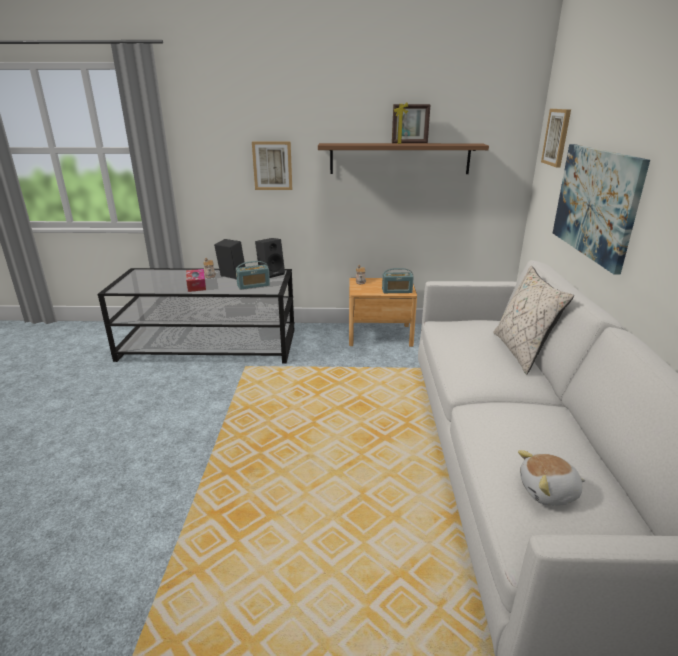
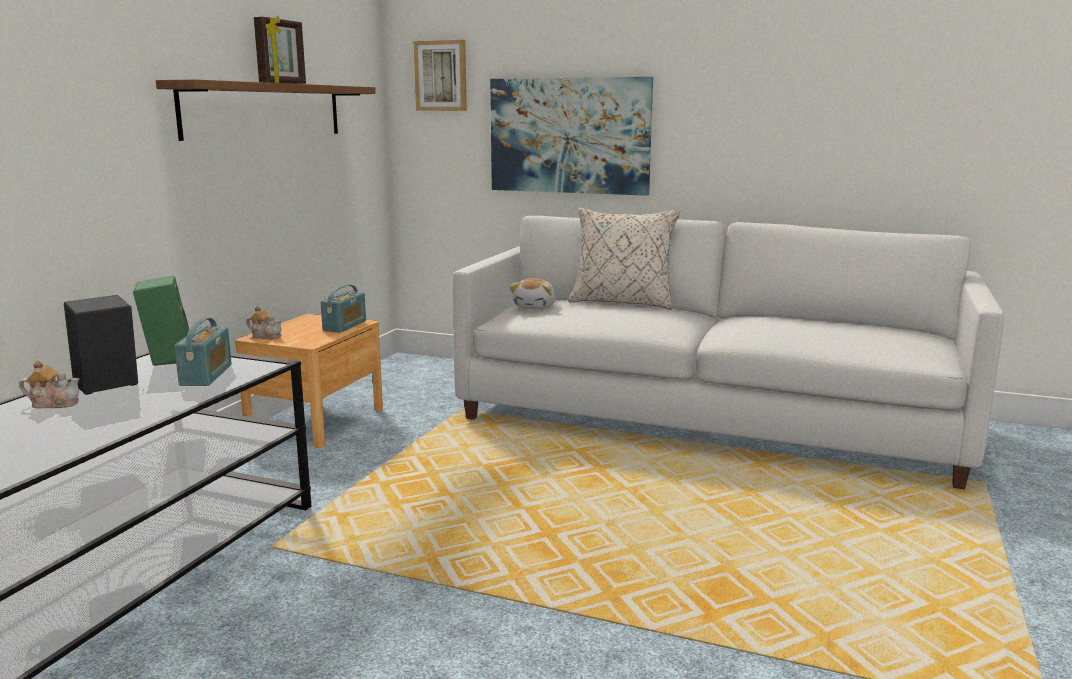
camera: 70 degrees left, 10 degrees down
tissue box [186,269,206,292] -> none
picture [252,141,292,190] -> none
black speaker [255,238,285,278] -> green speaker [133,276,189,366]
plush toy [518,450,586,506] -> plush toy moved to [509,278,556,309]

